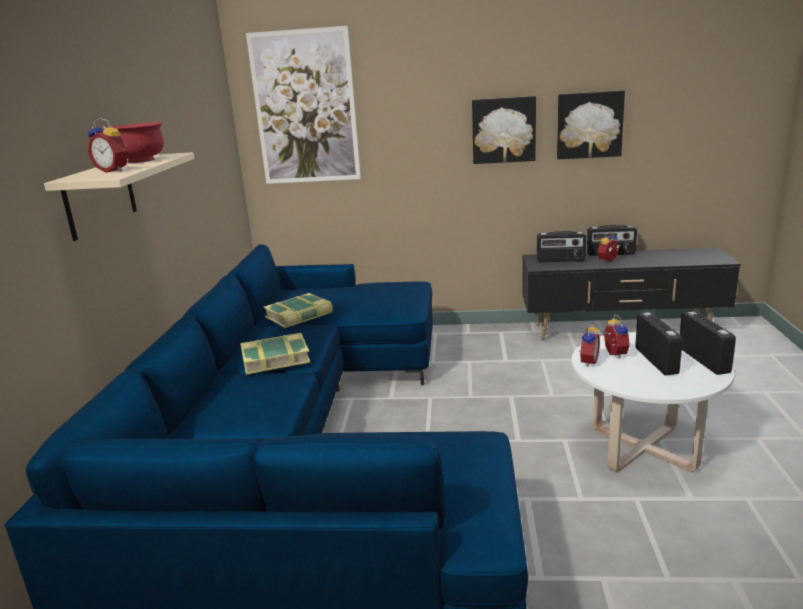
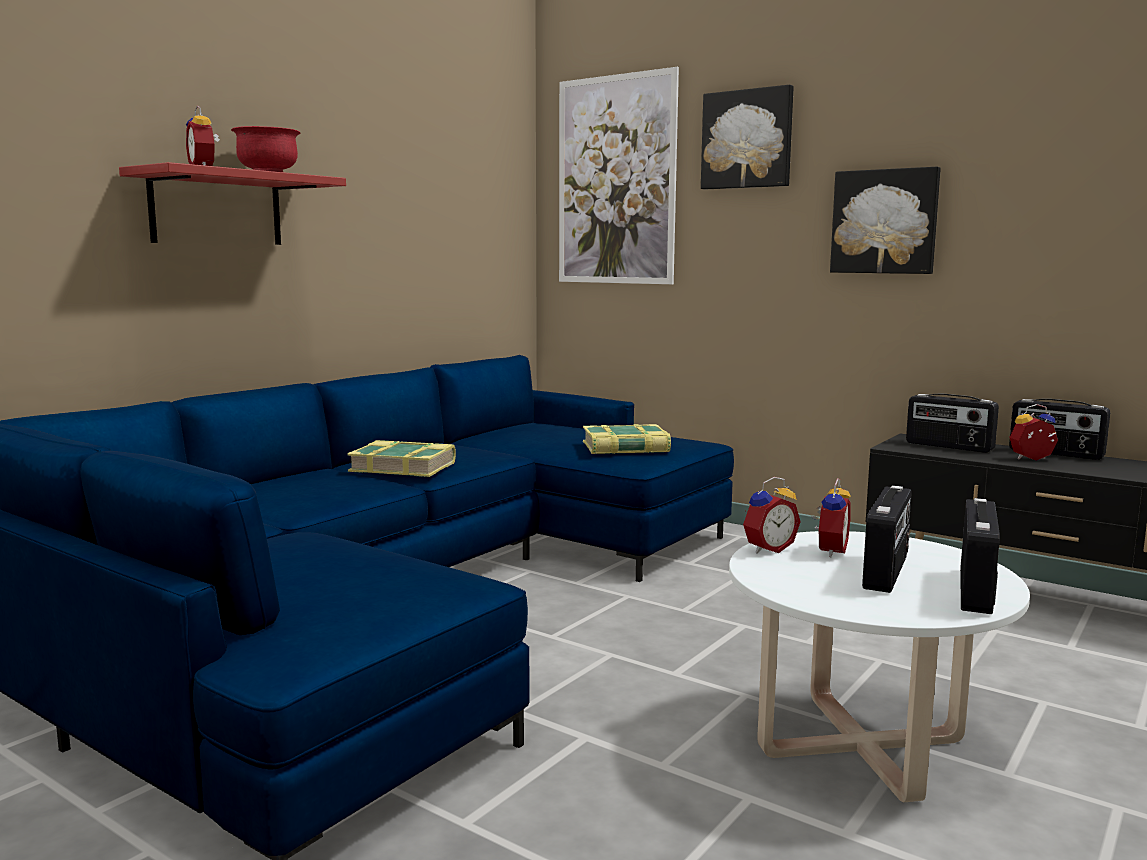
camera: 30 degrees right, 10 degrees down
beige shelf [44,152,195,241] -> red shelf [119,162,346,245]
book [263,293,333,328] -> book moved to [583,424,671,454]
picture [557,90,625,159] -> picture moved to [701,85,794,189]

